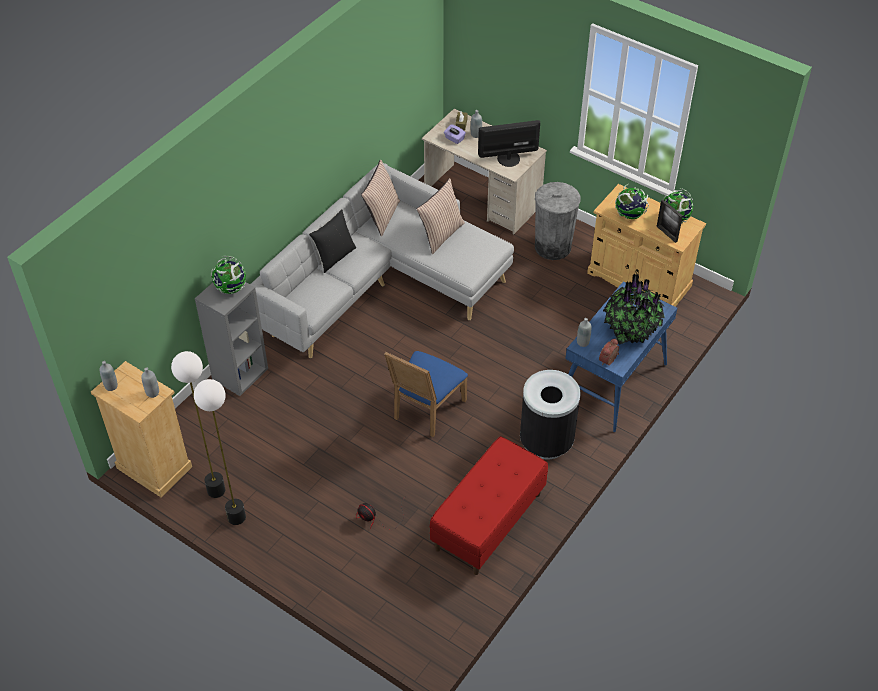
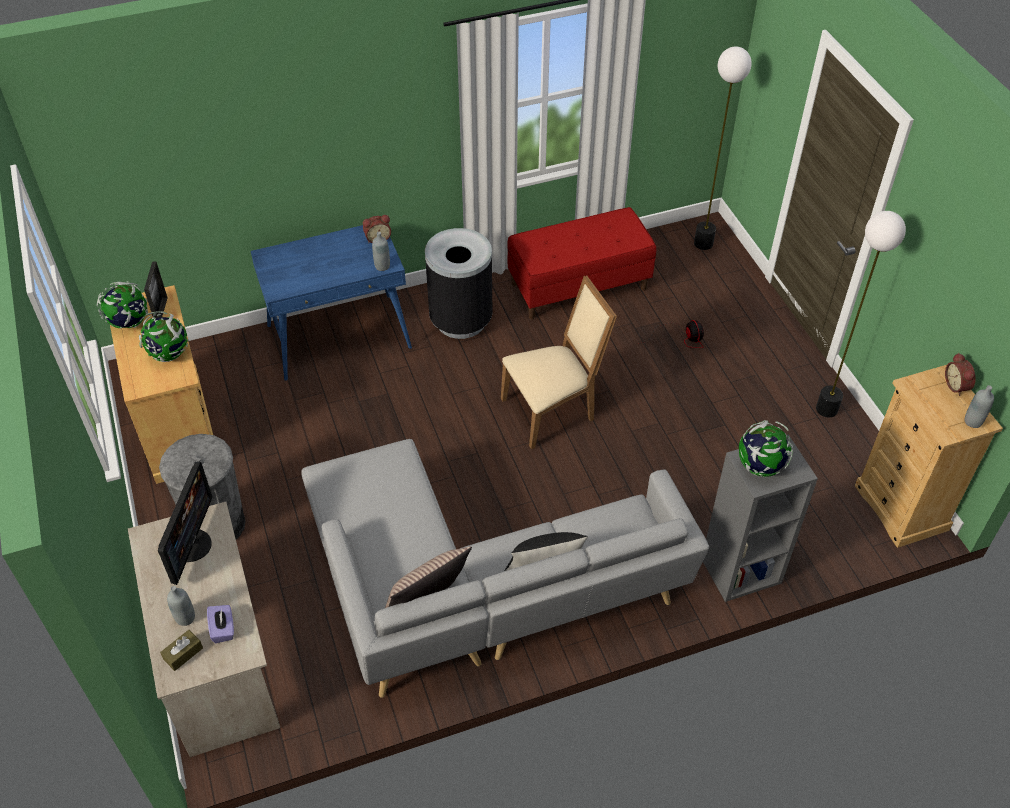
camera: 145 degrees left, 0 degrees up
grey bottle [141,367,159,398] -> none
floor lamp [171,351,225,498] -> floor lamp moved to [694,46,752,250]
blue chair [384,351,468,437] -> beige chair [501,275,617,449]
pillow [417,178,465,254] -> none
monitor [478,120,540,167] -> monitor turned 105 degrees counterclockwise [158,462,212,585]
potted plant [603,273,665,345] -> none
none -> alarm clock [945,353,976,396]

